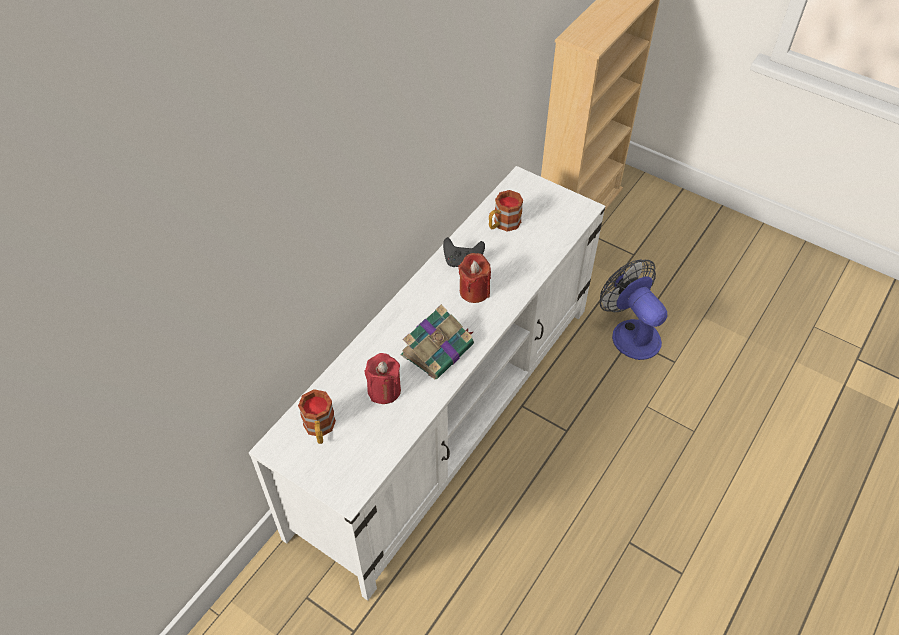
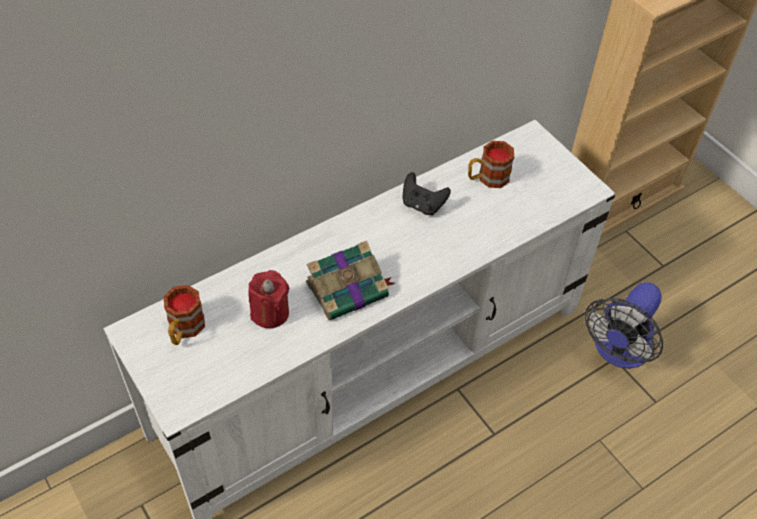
camera: 20 degrees right, 0 degrees up
red candle [458,253,491,303] -> none
fan [600,260,667,360] -> fan turned 135 degrees counterclockwise [585,282,663,369]

